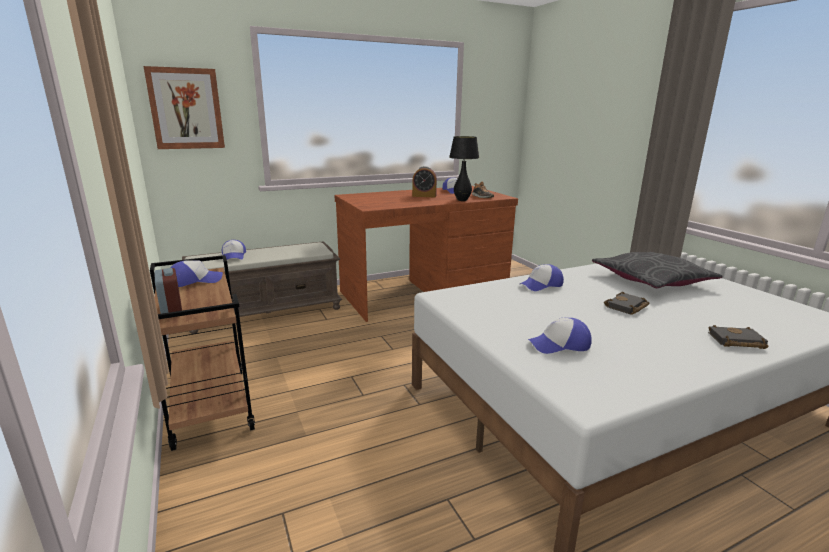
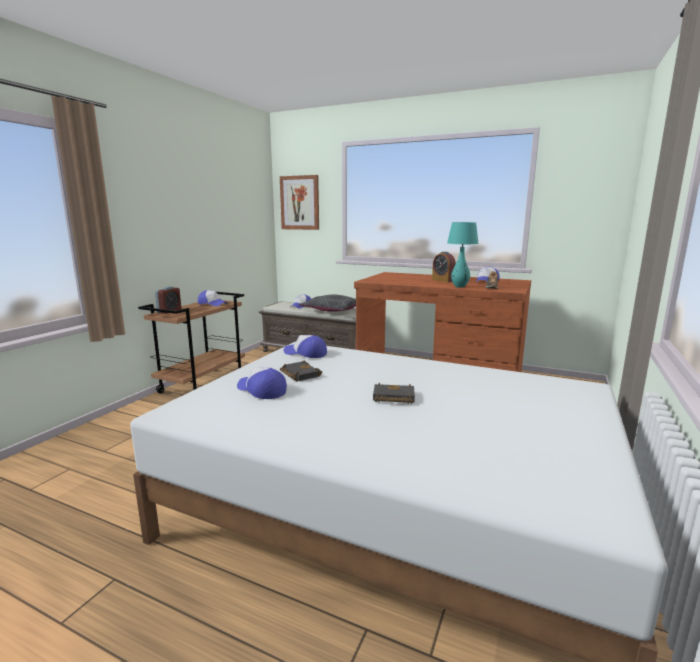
camera: 50 degrees right, 5 degrees down
black table lamp [449,136,479,201] -> turquoise table lamp [447,222,479,288]
cap [520,264,564,291] -> cap moved to [284,335,327,358]
grey pillow [592,252,722,288] -> grey pillow moved to [299,295,356,312]
black book [708,325,768,349] -> black book moved to [280,360,322,381]

